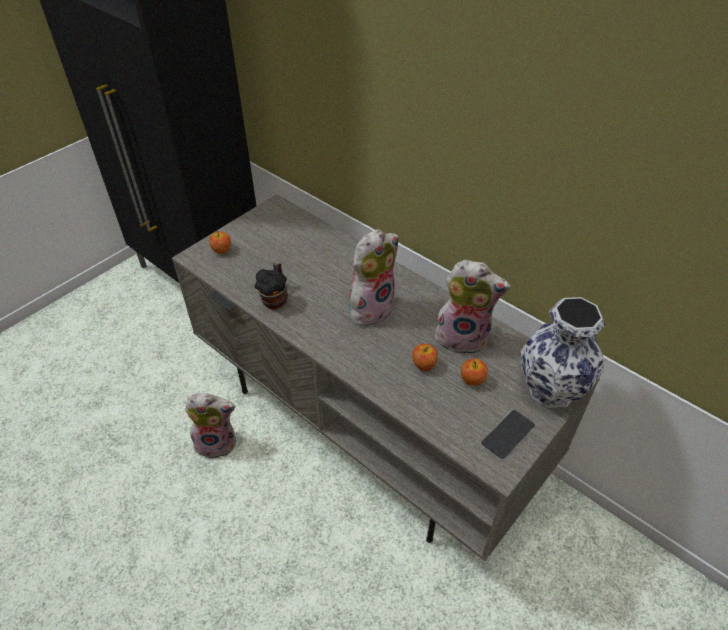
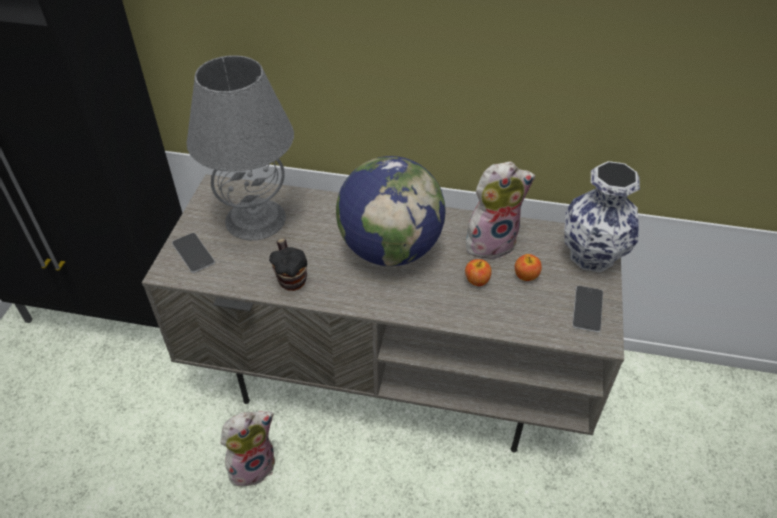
camera: 30 degrees left, 0 degrees up
apple [209,231,231,254] -> phone [172,233,215,273]
plush toy [349,229,399,328] -> globe [336,156,445,266]
none -> grey table lamp [187,55,294,240]

